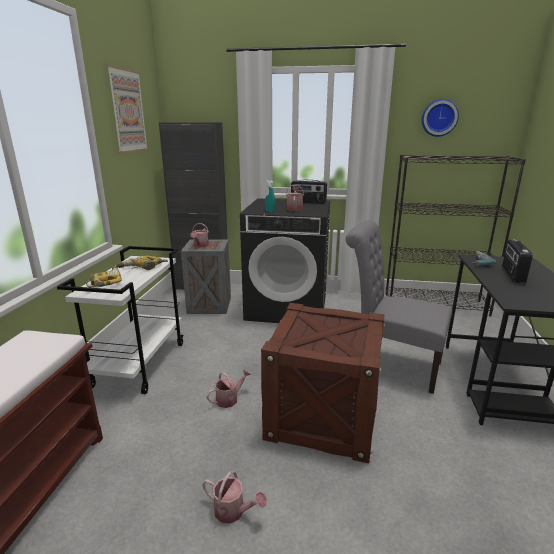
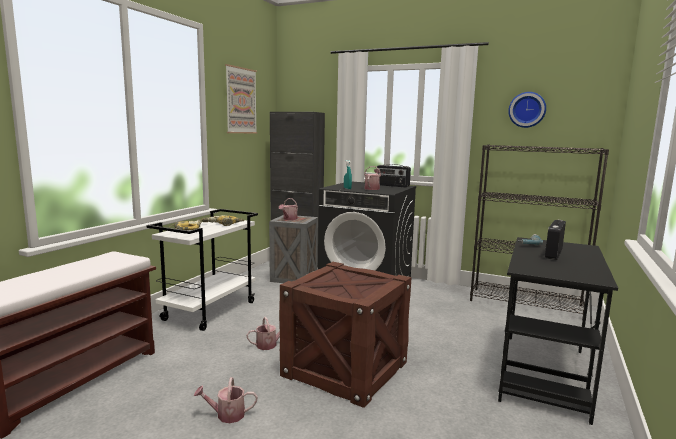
camera: 15 degrees right, 10 degrees down
watering can [202,471,267,524] -> watering can turned 135 degrees clockwise [194,377,258,423]
grey chair [346,220,452,394] -> none

